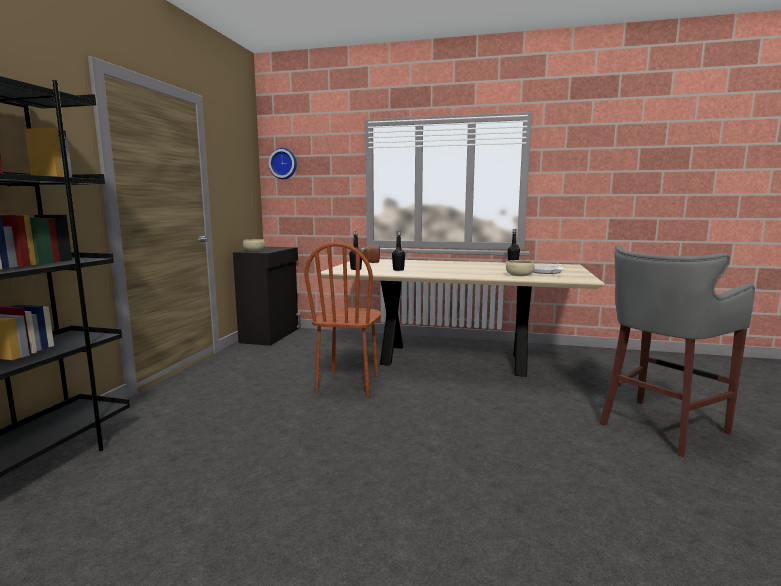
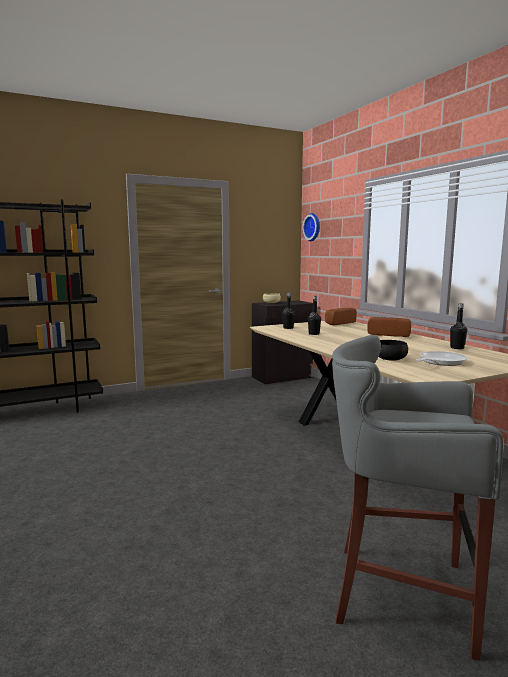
camera: 50 degrees right, 0 degrees up
brown chair [304,242,382,397] -> none
beige bowl [506,260,534,276] -> black bowl [379,340,408,361]
none -> bread [367,317,411,337]

